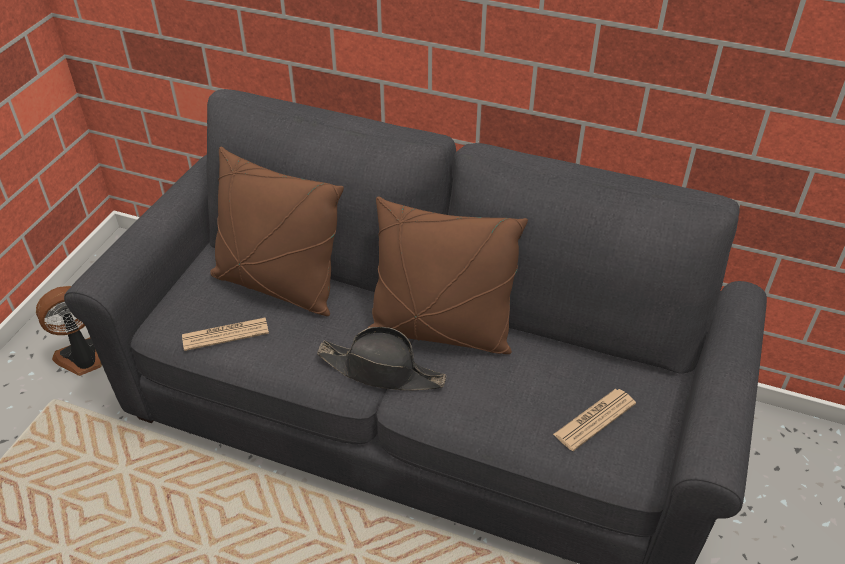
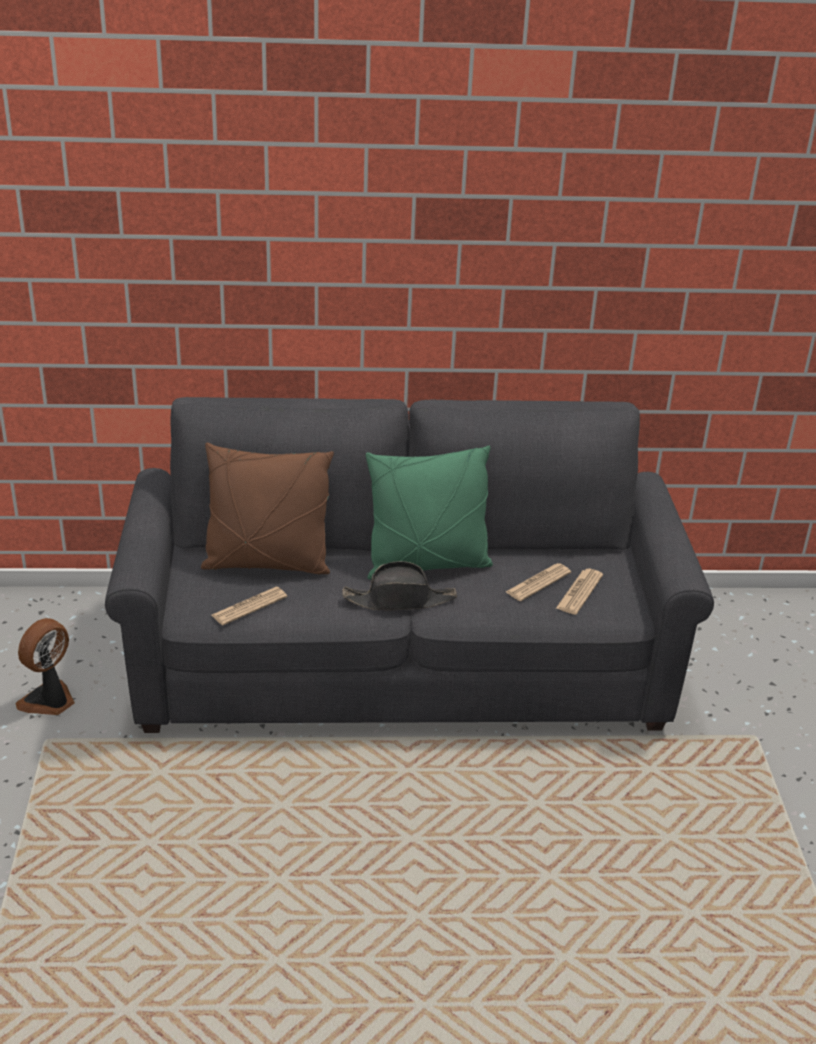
camera: 25 degrees left, 10 degrees down
brown pillow [368,197,528,354] -> green pillow [366,446,493,580]
none -> newspaper [506,563,571,601]

